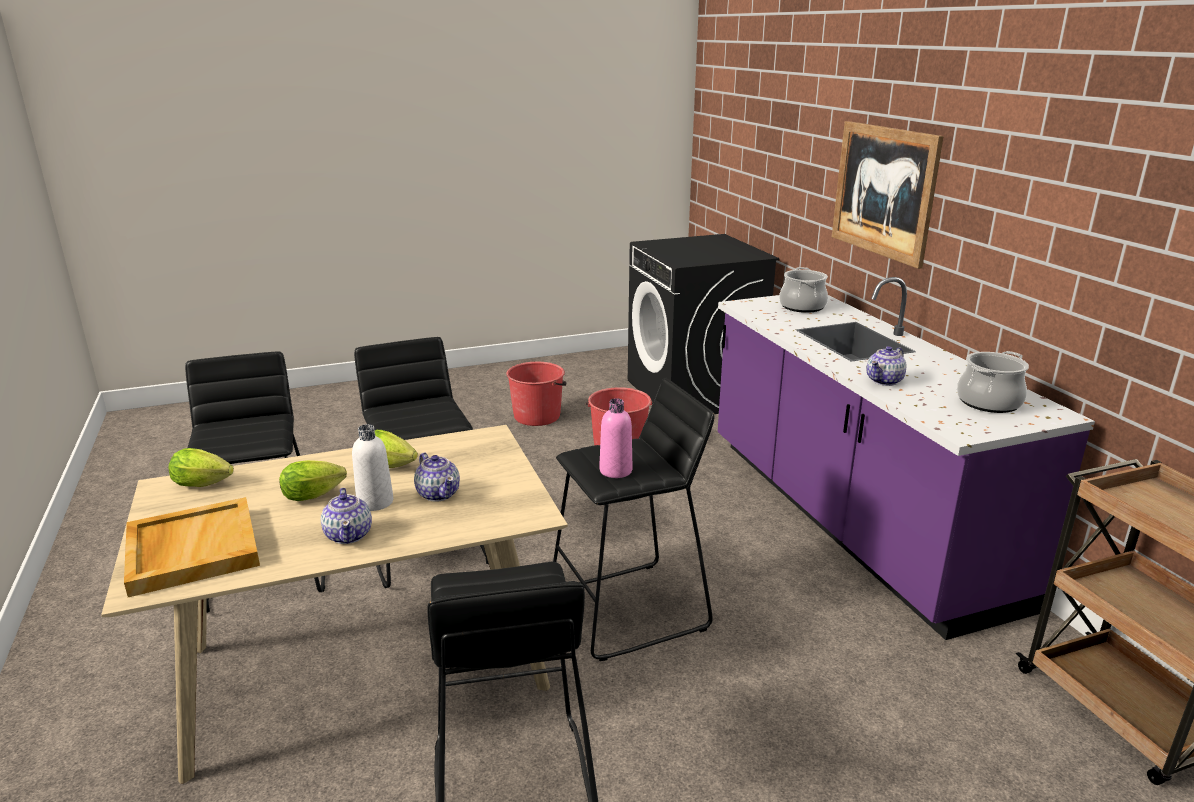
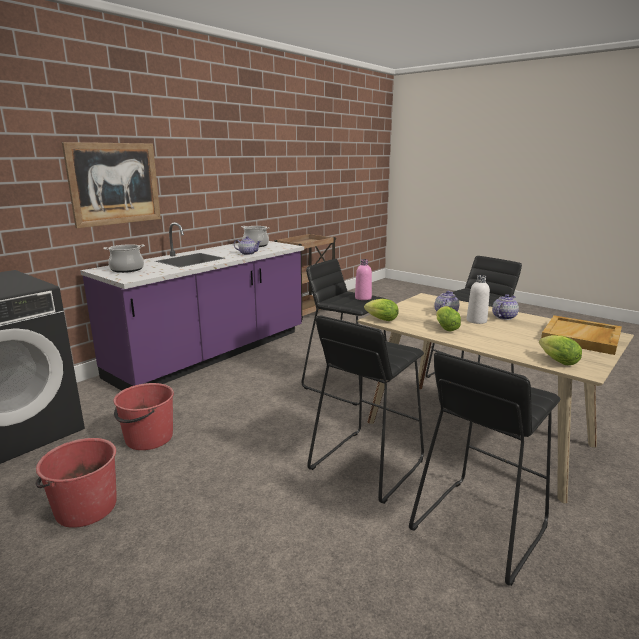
camera: 120 degrees left, 5 degrees down
lettuce [279,460,347,501] -> lettuce moved to [364,299,398,321]

